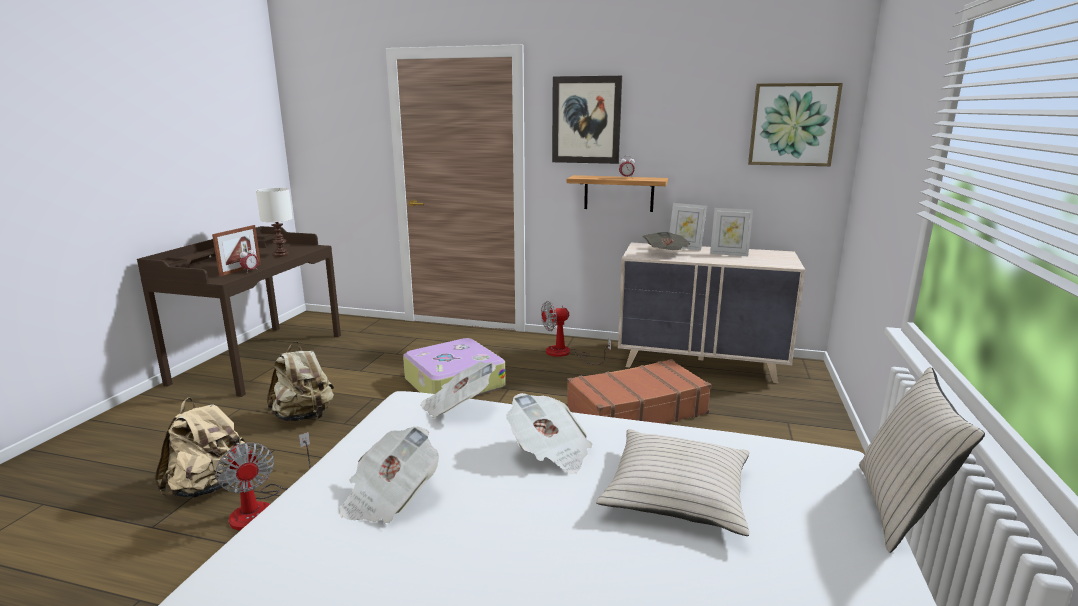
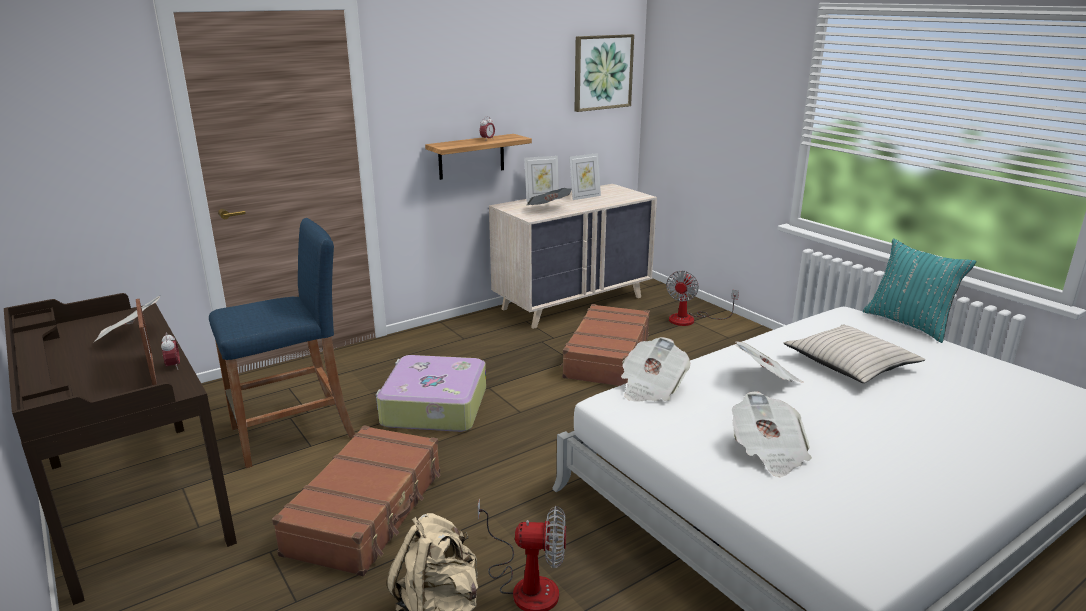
camera: 50 degrees left, 5 degrees up
white table lamp [256,188,293,257] -> newspaper [94,296,160,342]
beige backpack [266,341,334,421] -> brown suitcase [272,425,440,576]
fan [541,301,611,365] -> fan moved to [666,271,739,326]
picture [552,76,622,164] -> none
beige pillow [859,367,985,553] -> turquoise pillow [863,239,977,343]
none -> blue stool [209,218,355,468]

